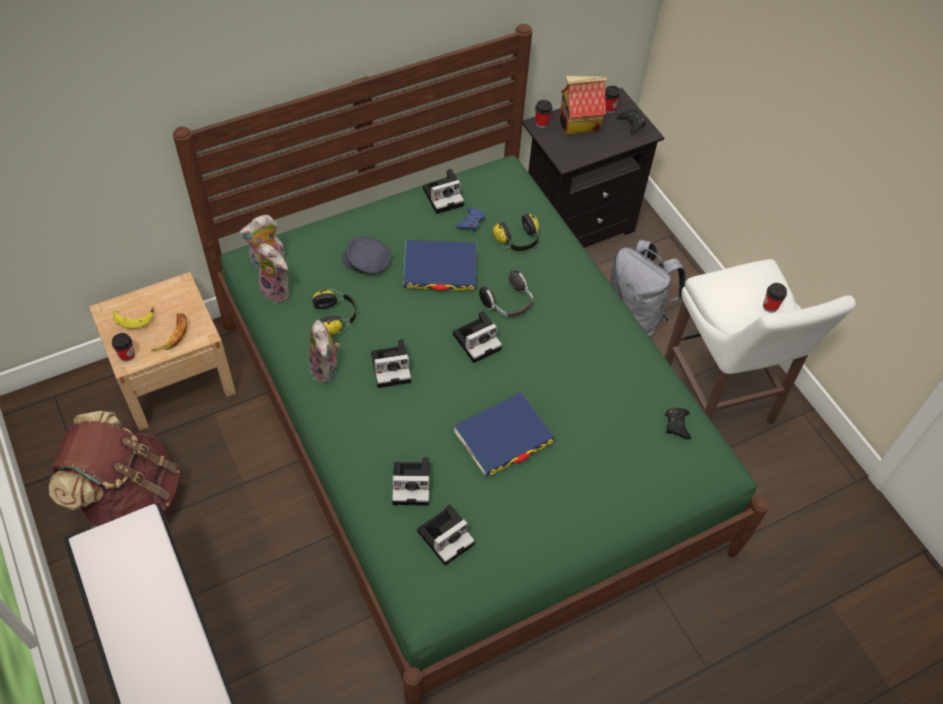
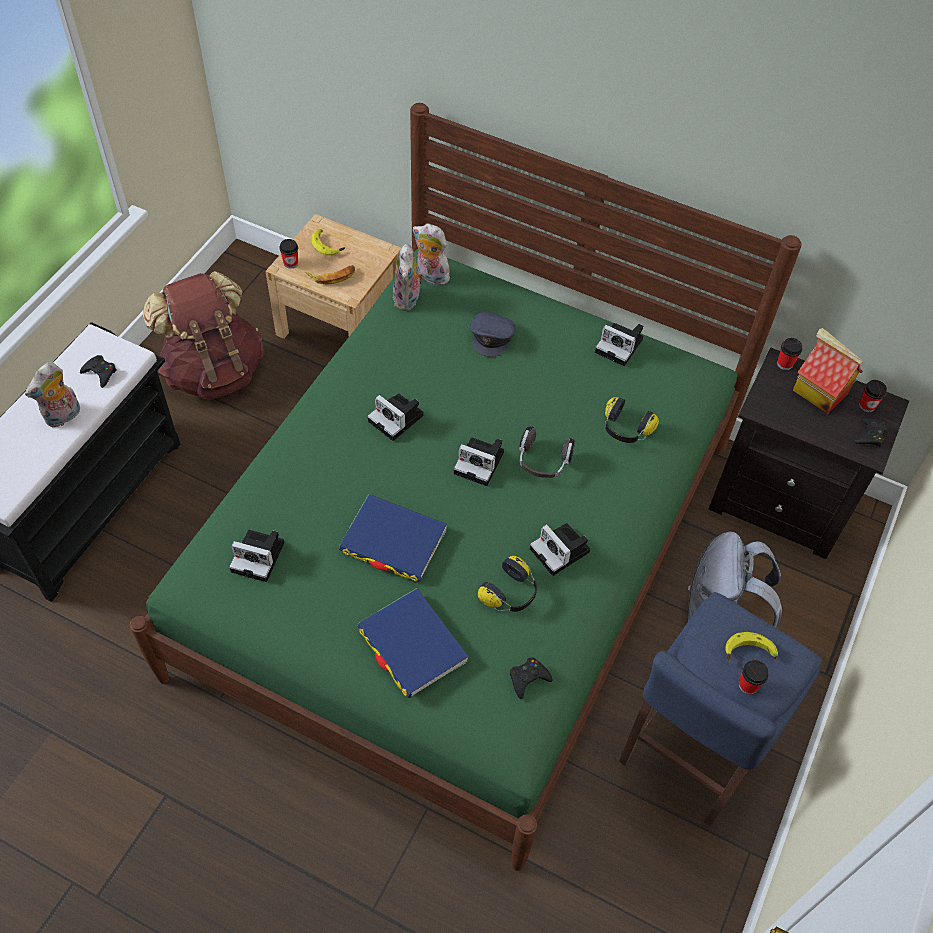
camera: 55 degrees right, 0 degrees up
plush toy [309,320,340,383] -> plush toy moved to [25,362,80,427]
headphones [312,289,356,335] -> headphones moved to [478,556,537,612]
grey cap [342,236,392,274] -> grey cap turned 150 degrees counterclockwise [470,312,516,357]
camera [392,457,430,505] -> camera moved to [530,523,590,576]
blue book [403,240,477,291] -> blue book moved to [357,588,469,698]
blue game controller [455,208,485,232] -> none
white stool [665,259,856,424] -> blue stool [619,592,822,826]
none -> black game controller [80,355,117,388]
none -> banana [725,632,778,664]

